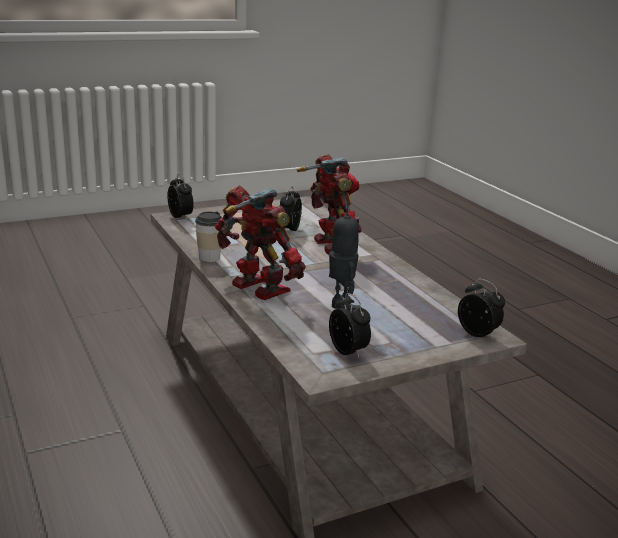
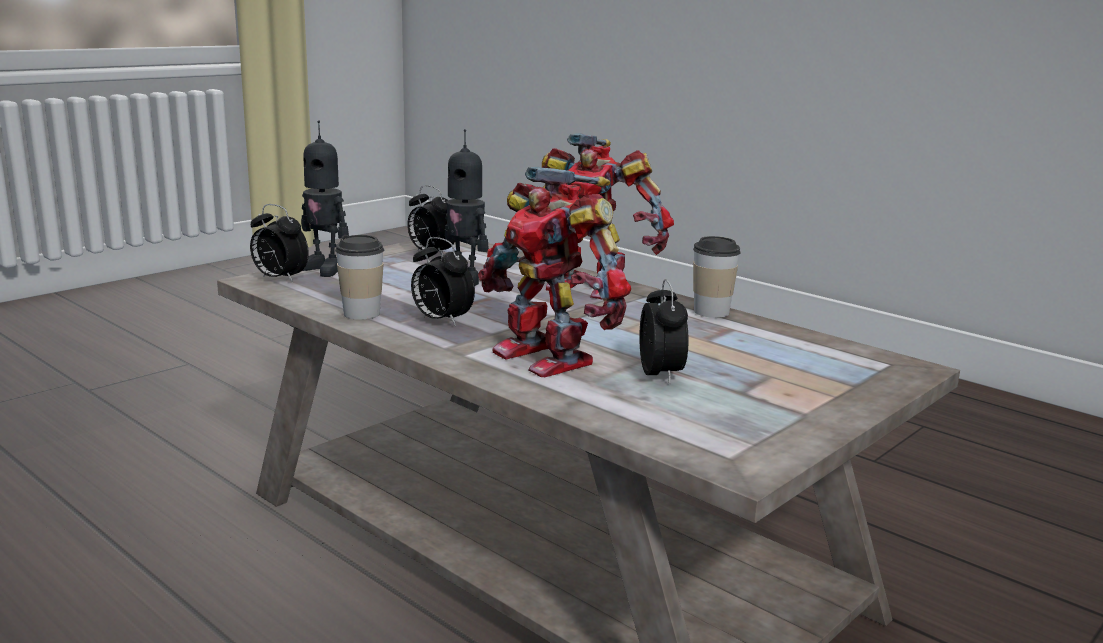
camera: 160 degrees right, 5 degrees down
alarm clock [167,174,193,221] -> alarm clock moved to [411,237,475,326]
none -> toy robot [301,120,349,277]
none -> cup [335,235,384,320]

